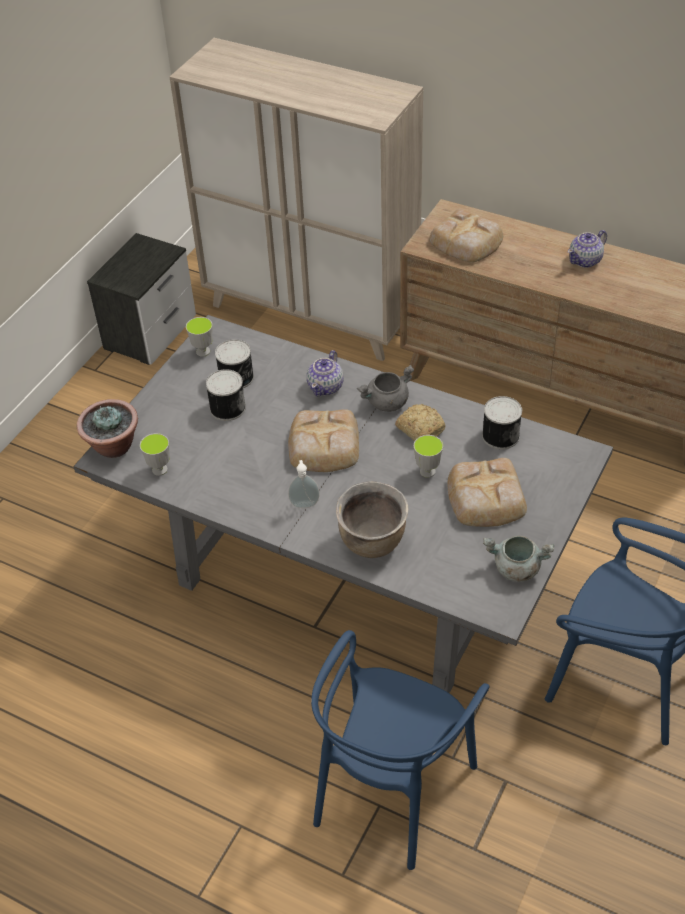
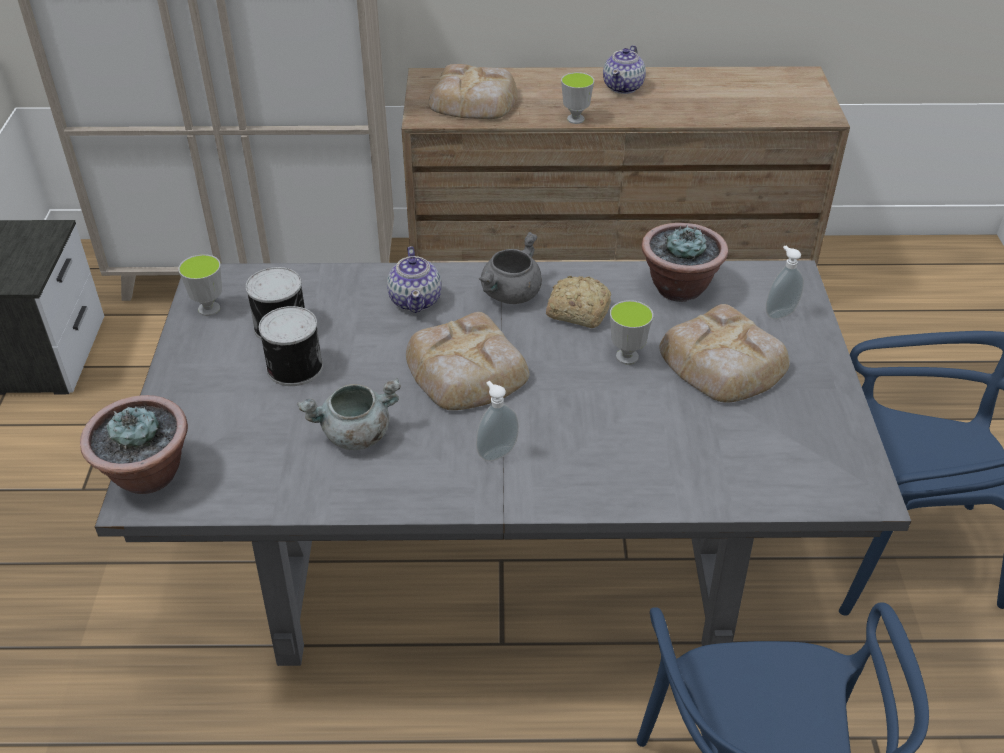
camera: 30 degrees left, 5 degrees down
cup [140,433,170,476] -> cup moved to [561,72,594,124]
brown cooking pot [336,481,409,558] -> none
can [482,396,522,449] -> potted plant [642,223,728,302]
grey cooking pot [483,536,554,582] -> grey cooking pot moved to [298,378,401,450]
none -> soap dispenser [766,246,804,319]

